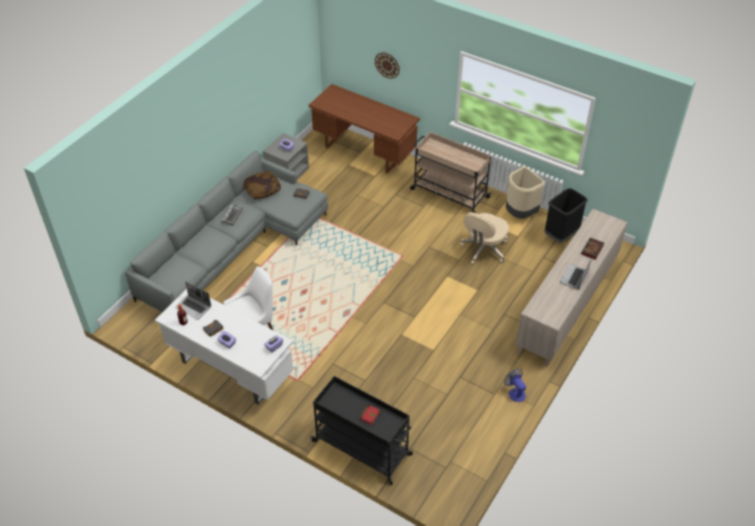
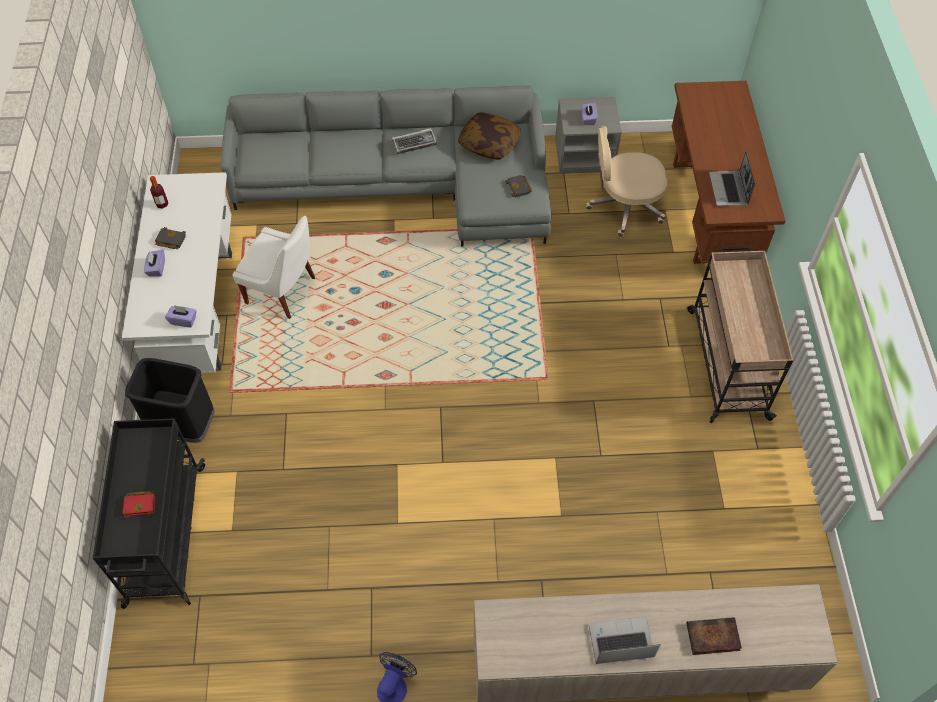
camera: 55 degrees right, 10 degrees up
laptop [175,282,211,320] -> laptop moved to [709,151,755,206]
wall clock [375,52,399,79] -> none
beige office chair [460,212,509,265] -> beige office chair moved to [586,126,667,237]
beige trash can [506,166,545,219] -> none
black trash can [544,188,588,243] -> black trash can moved to [125,358,214,443]

